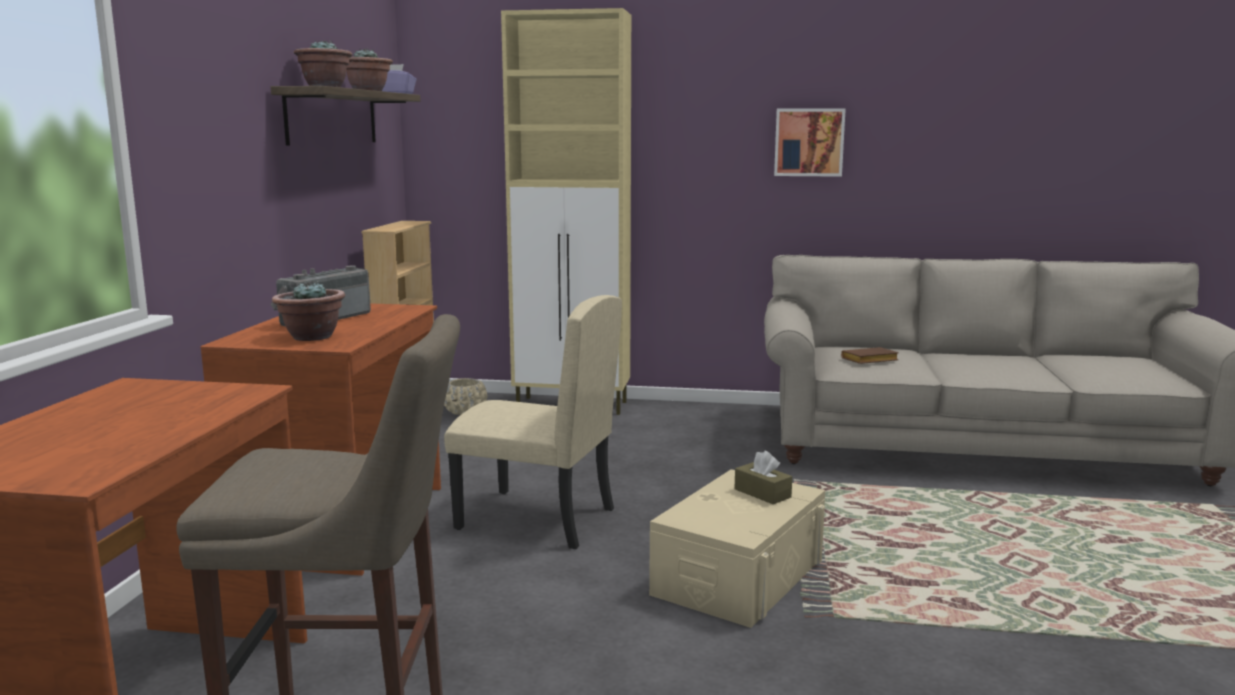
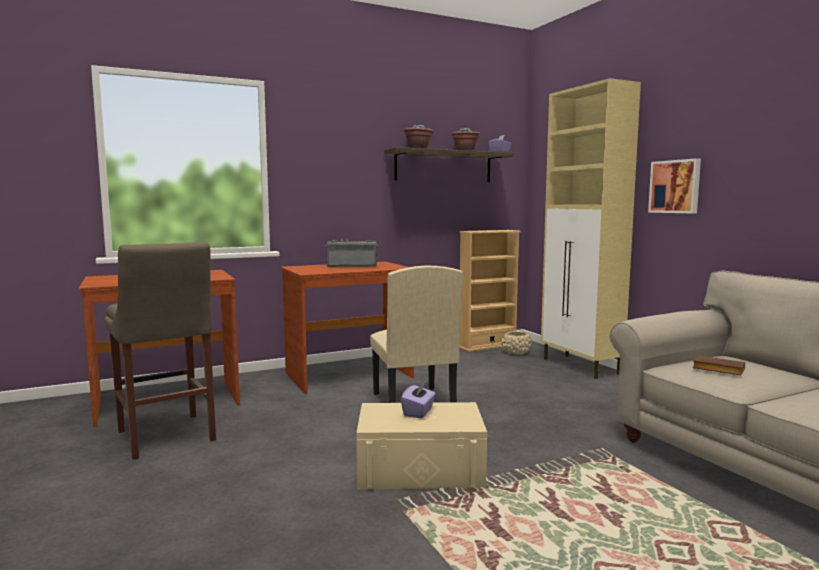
camera: 55 degrees right, 5 degrees down
potted plant [272,280,345,341] -> none
brown tissue box [734,451,792,504] -> none
picture [774,108,846,177] -> picture moved to [648,158,701,213]
none -> purple tissue box [401,381,435,418]

